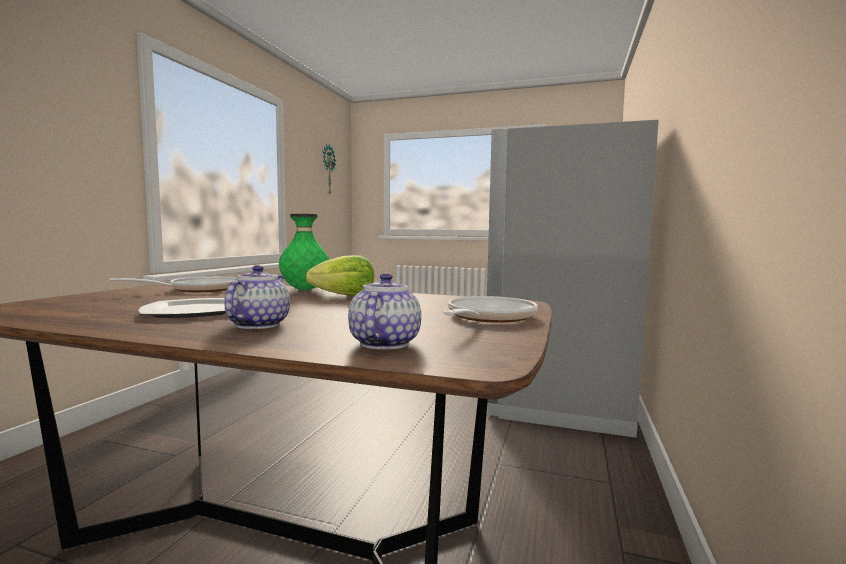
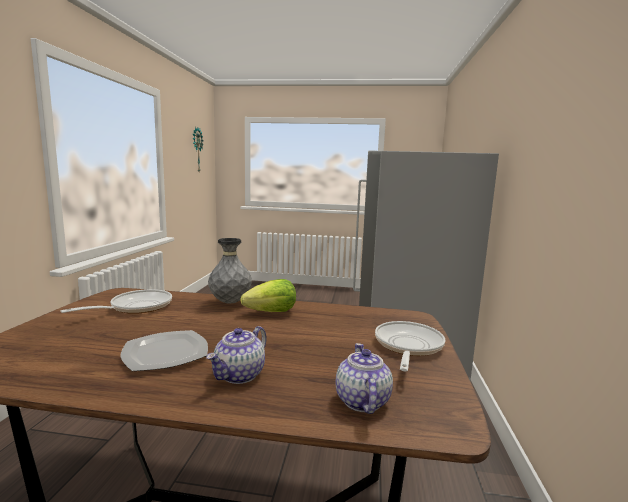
camera: 10 degrees left, 5 degrees up
teapot [224,265,290,329] -> teapot turned 150 degrees counterclockwise [206,326,266,384]
green vase [279,214,329,290] -> grey vase [208,238,252,303]

